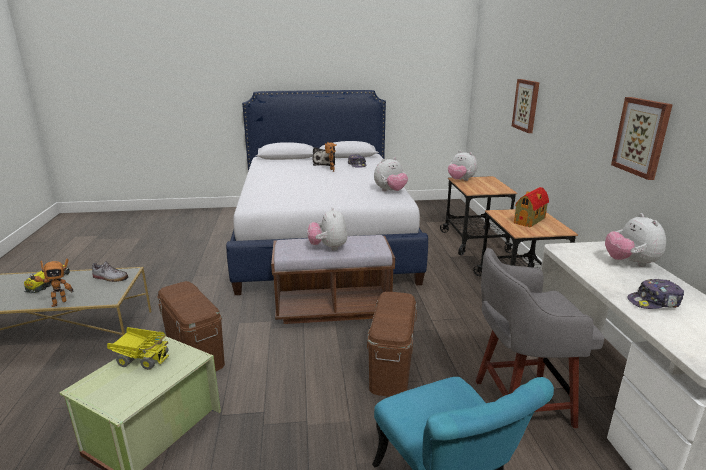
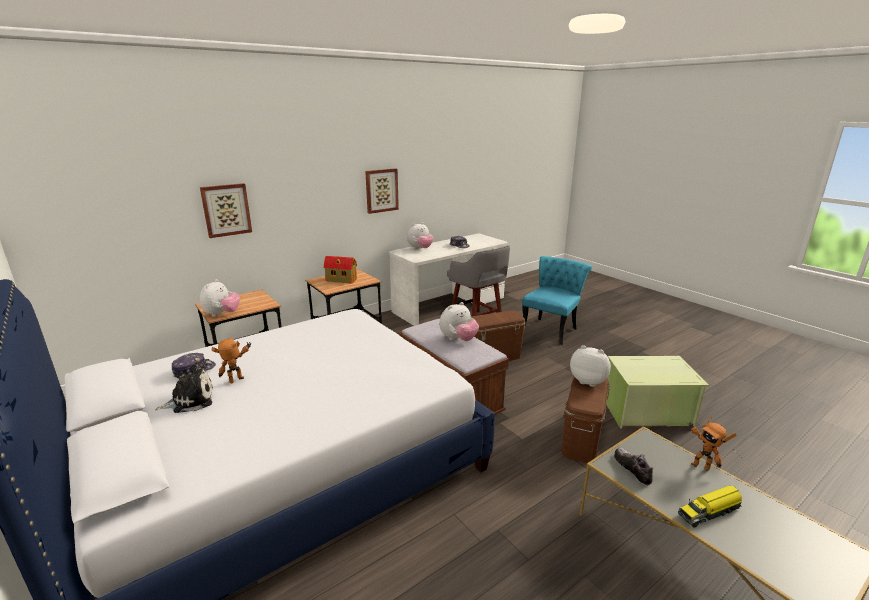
camera: 120 degrees left, 0 degrees up
toy robot [29,259,73,307] -> toy robot turned 150 degrees counterclockwise [688,417,737,471]
toy truck [107,327,169,370] -> none
plush toy [374,157,408,191] -> plush toy moved to [570,345,611,387]

